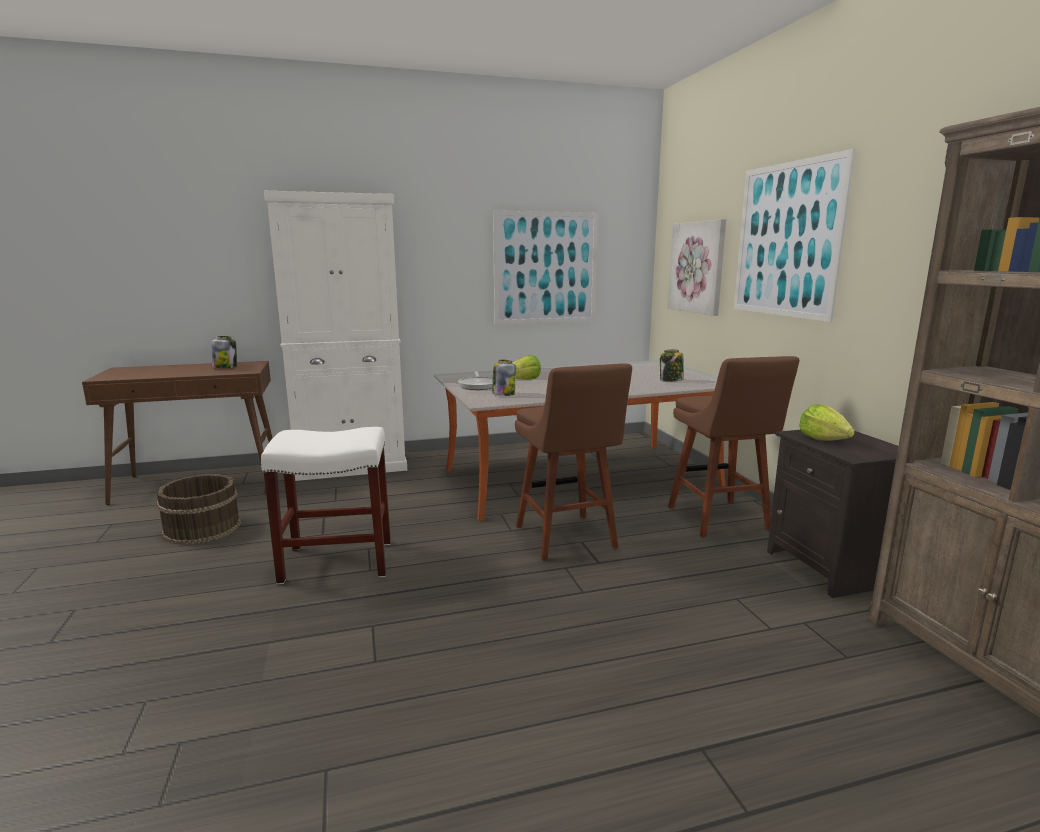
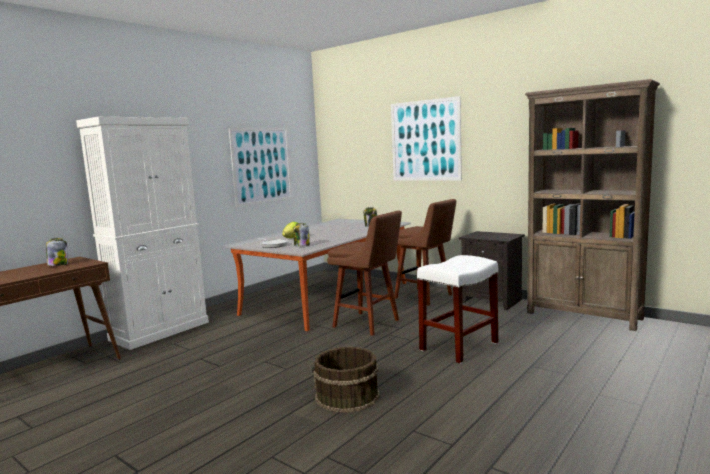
camera: 35 degrees left, 5 degrees down
brown bucket [157,474,241,545] -> brown bucket moved to [312,347,379,413]
white stool [261,427,391,584] -> white stool moved to [417,255,499,364]
picture [668,219,726,316] -> none
lettuce [799,404,855,441] -> none

